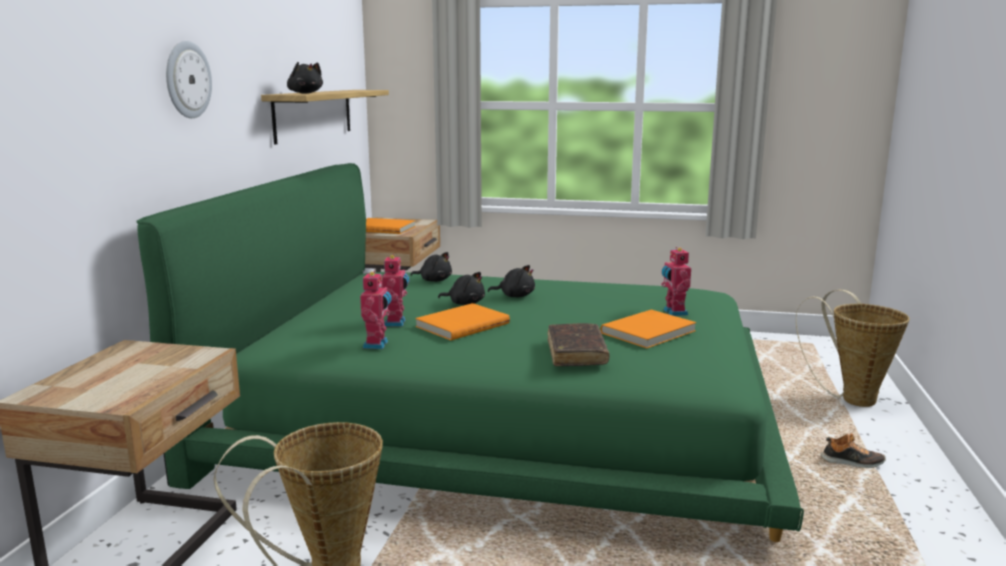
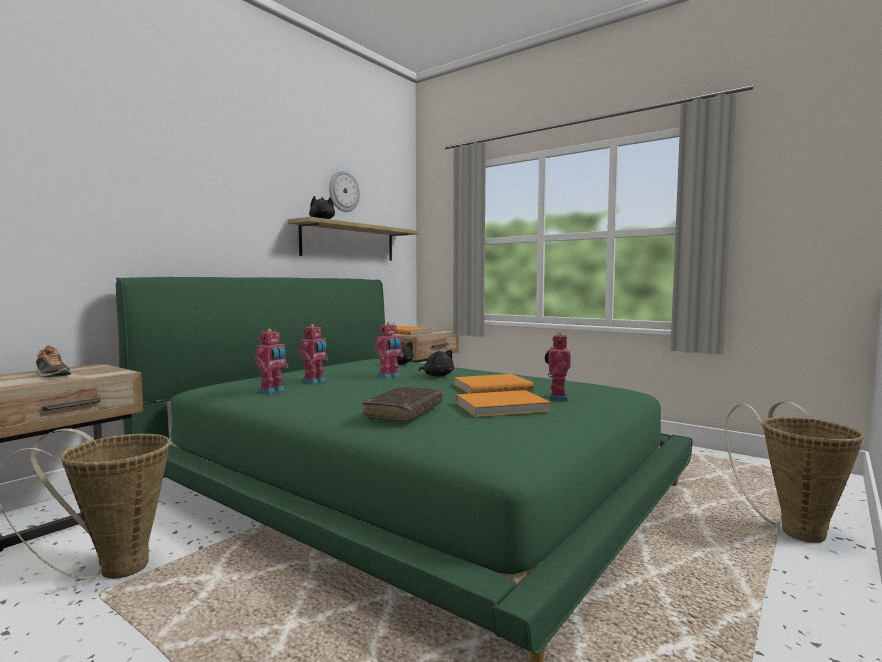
camera: 25 degrees right, 10 degrees down
wall clock [166,41,212,118] -> wall clock moved to [329,170,360,212]
orange book [415,303,510,340] -> orange book moved to [454,374,534,394]
black plush toy [438,272,485,305] -> toy robot [375,322,404,378]
shoe [820,433,886,468] -> shoe moved to [36,345,71,377]

